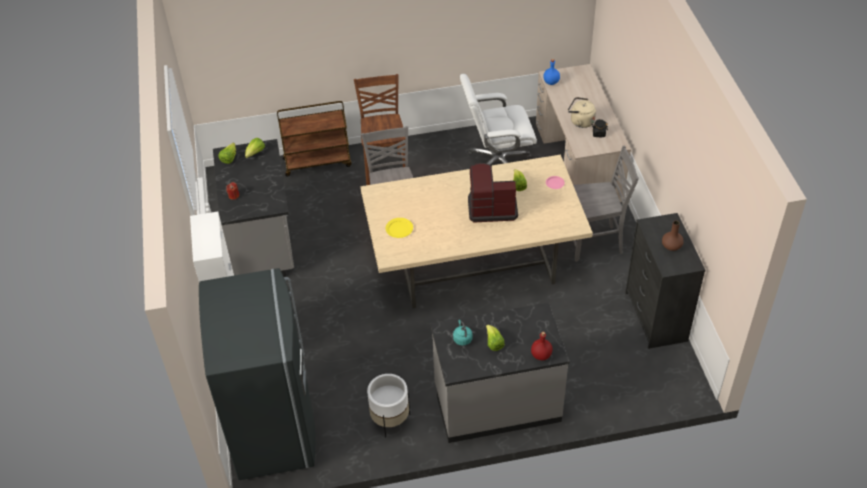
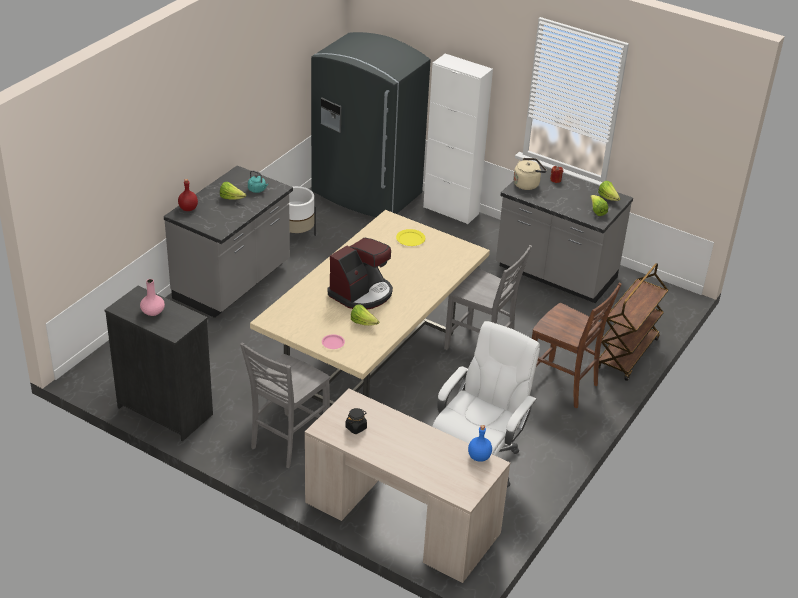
camera: 130 degrees right, 10 degrees down
beige kettle [568,97,596,128] -> beige kettle moved to [513,158,547,190]
brown vase [662,220,684,251] -> pink vase [140,279,165,316]

